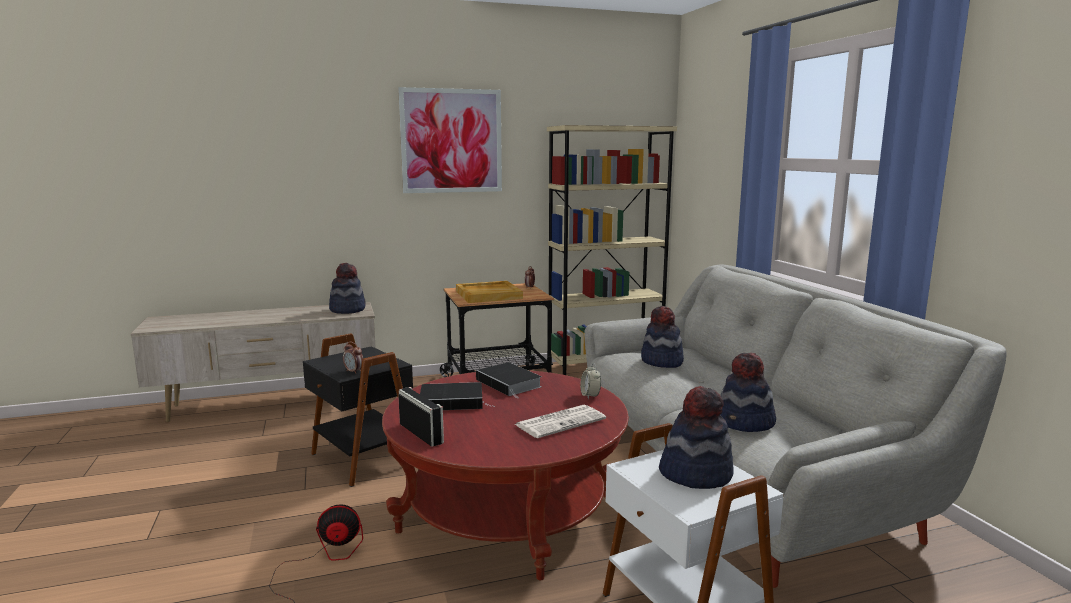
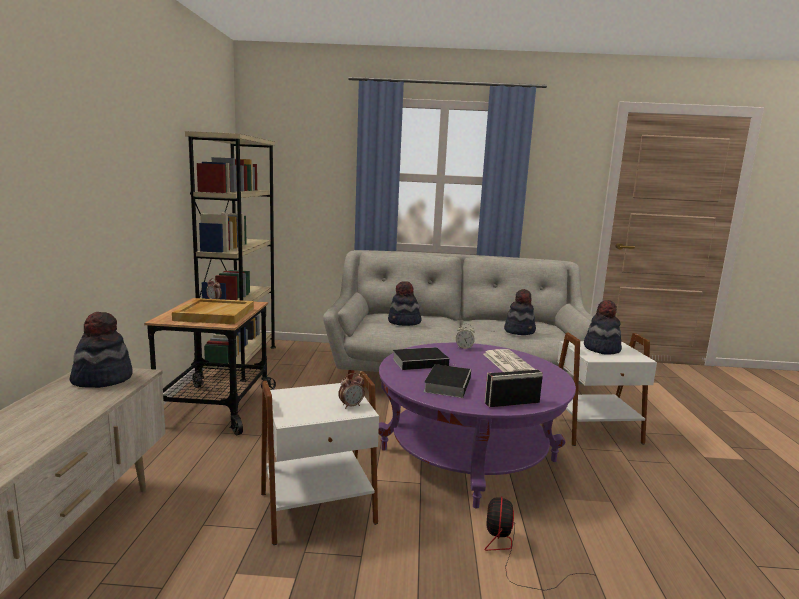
camera: 70 degrees left, 0 degrees up
black side table [303,333,413,487] -> white side table [261,372,379,545]
red coffee table [382,370,629,580] -> purple coffee table [378,343,576,509]
picture [398,87,502,193] -> none

